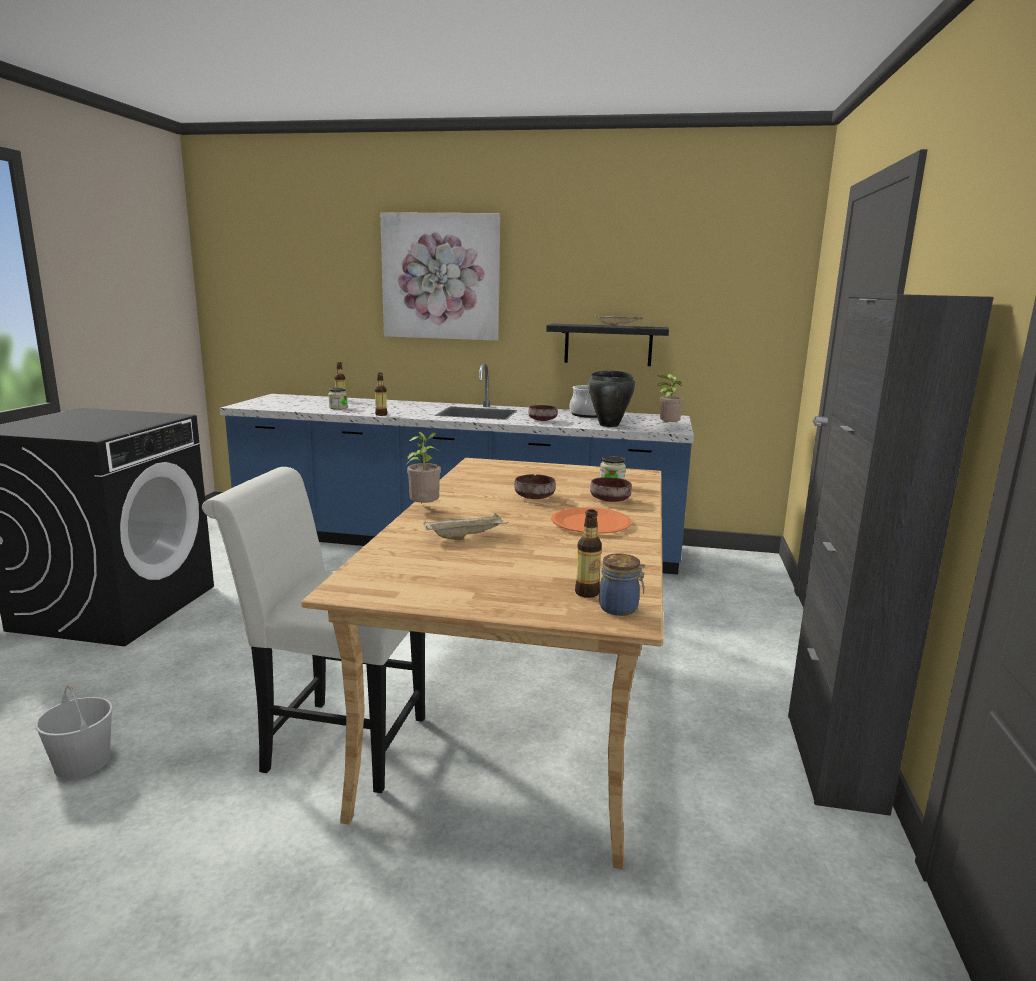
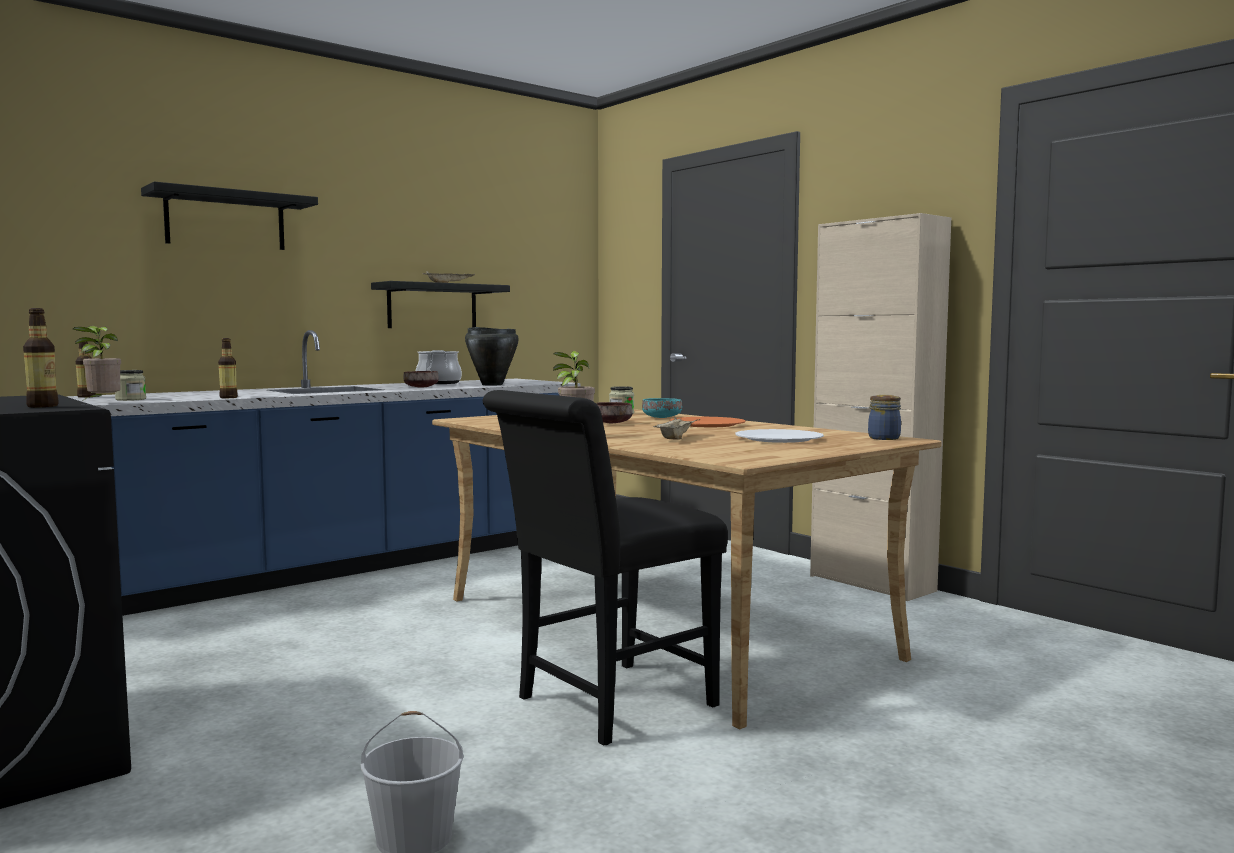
camera: 50 degrees left, 10 degrees down
white chair [202,467,425,793] -> black chair [483,390,728,746]
picture [380,212,500,341] -> black shelf [141,182,318,250]
bottle [575,509,602,598] -> bottle moved to [23,308,59,407]
brown bowl [590,477,632,502] -> turquoise bowl [642,398,682,418]
potted plant [657,374,684,424] -> potted plant moved to [73,326,121,401]
black cabinet [788,293,994,816] -> beige cabinet [810,213,951,601]
none -> white plate [735,429,824,443]

